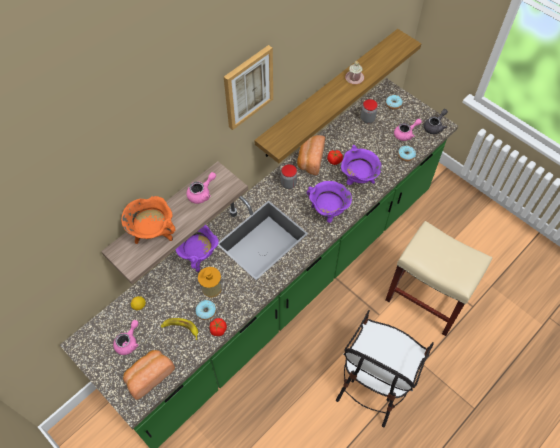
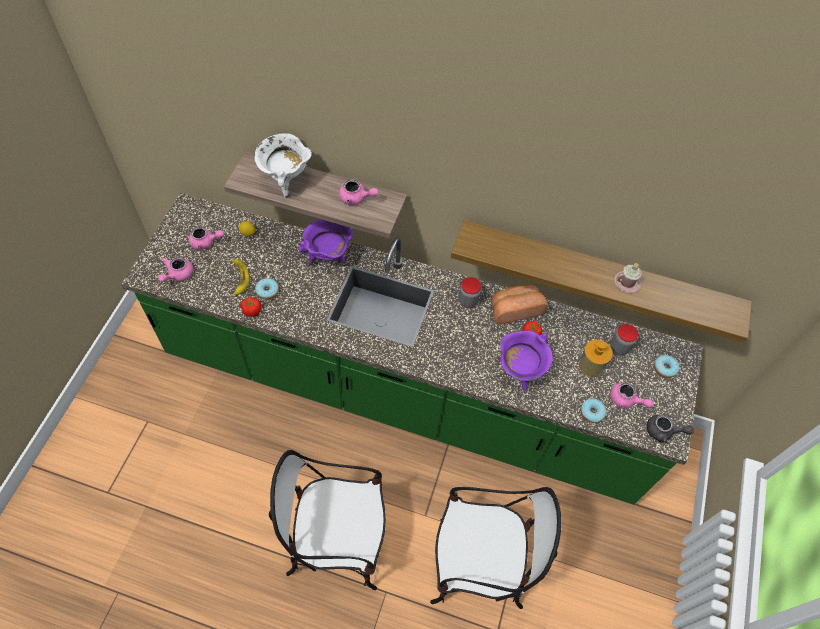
camera: 60 degrees right, 0 degrees up
orange cooking pot [121,196,176,244] -> white cooking pot [255,133,312,198]
bread [123,350,175,400] -> pink teapot [159,257,193,282]
soap dispenser [198,267,222,297] -> soap dispenser moved to [579,339,613,377]
picture [224,45,273,130] -> none
purple cooking pot [307,181,352,223] -> none
beige stool [385,221,492,336] -> chair [430,487,561,609]

